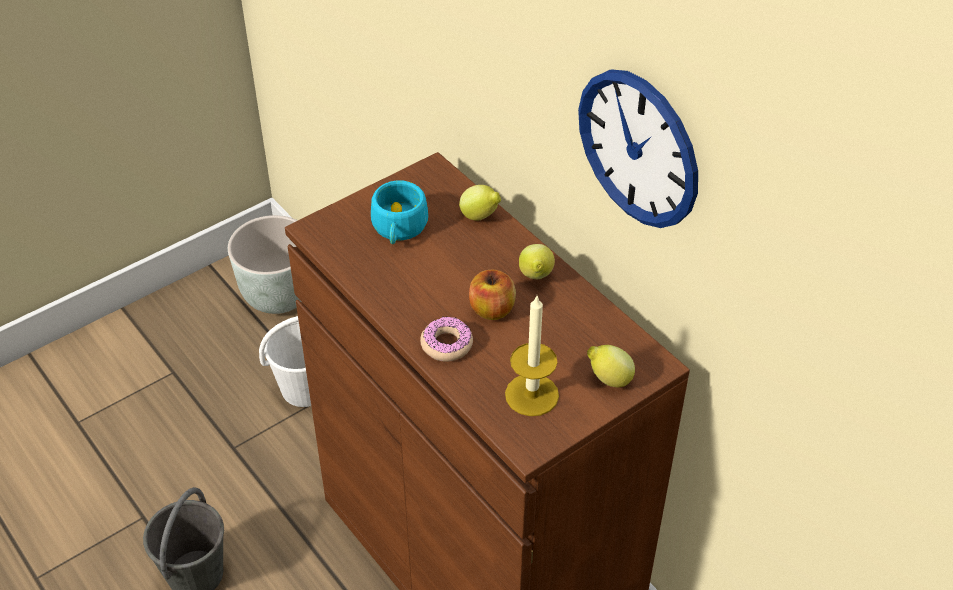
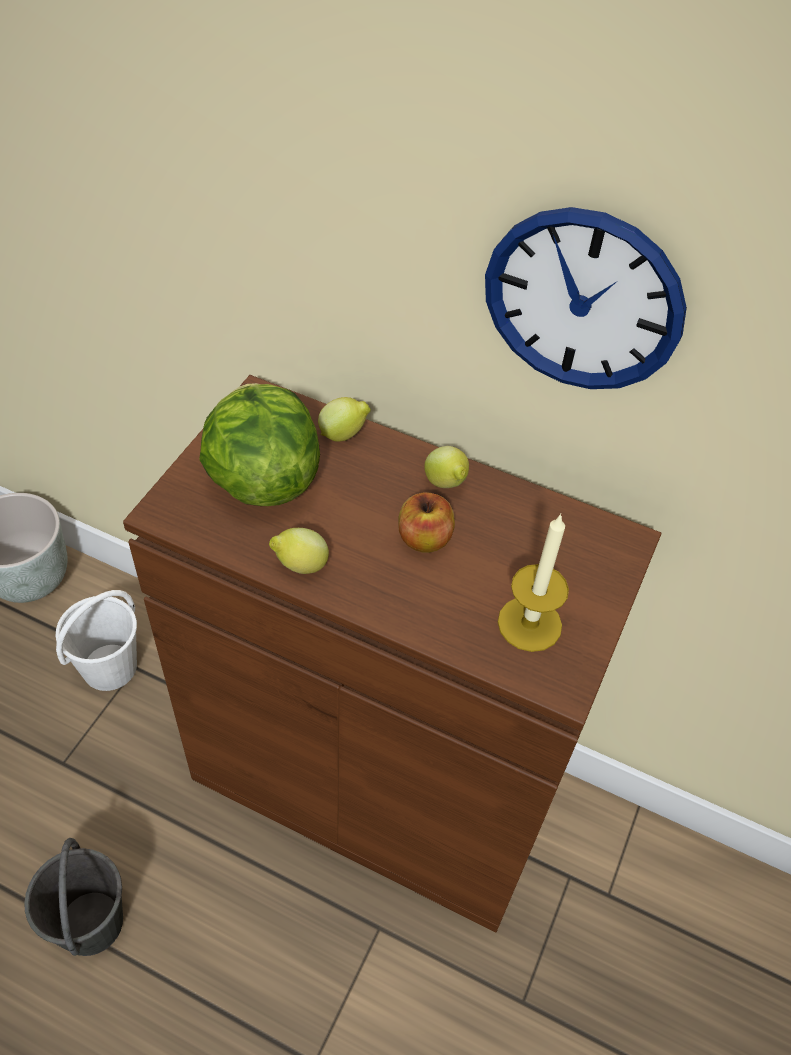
camera: 30 degrees left, 5 degrees up
turquoise cup [371,180,428,244] -> lettuce [199,383,320,506]
donut [420,317,473,362] -> none
lemon [587,345,635,387] -> lemon moved to [269,528,329,574]

